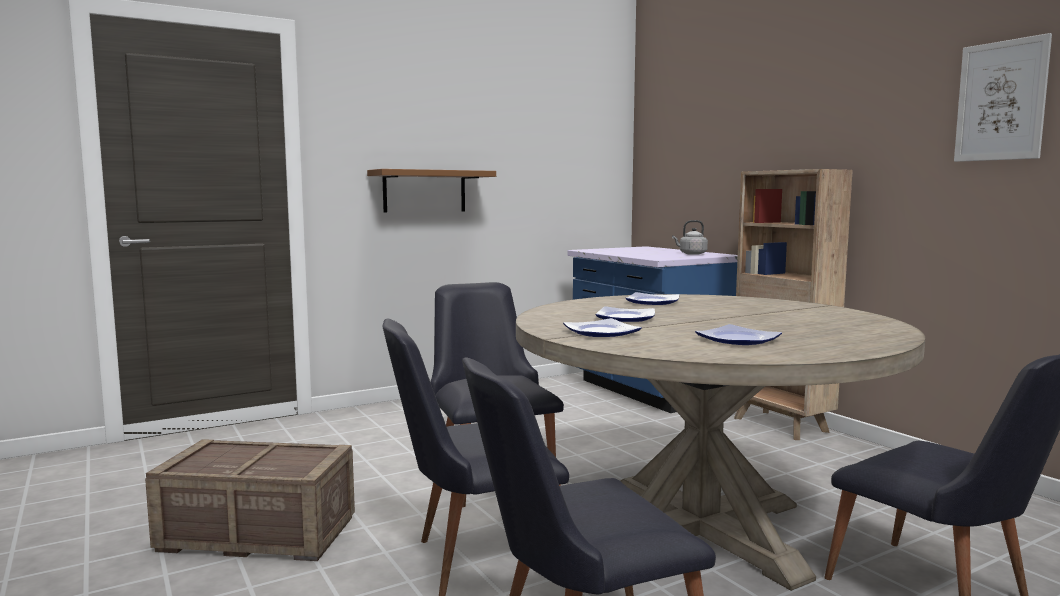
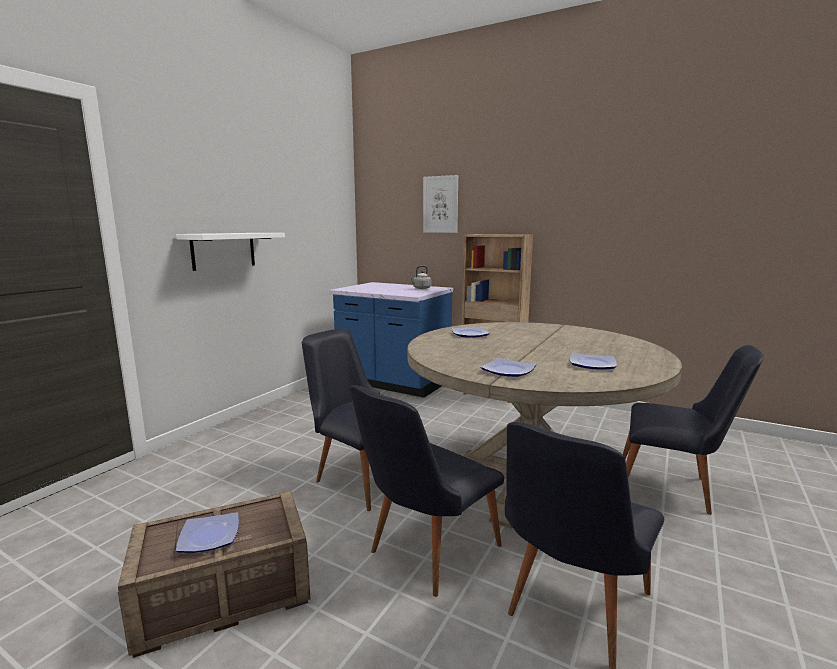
camera: 30 degrees left, 5 degrees up
brown shelf [367,169,496,213] -> white shelf [176,233,285,271]
plate [596,306,655,322] -> plate moved to [176,512,239,553]
picture [954,33,1052,162] -> picture moved to [423,175,458,233]

